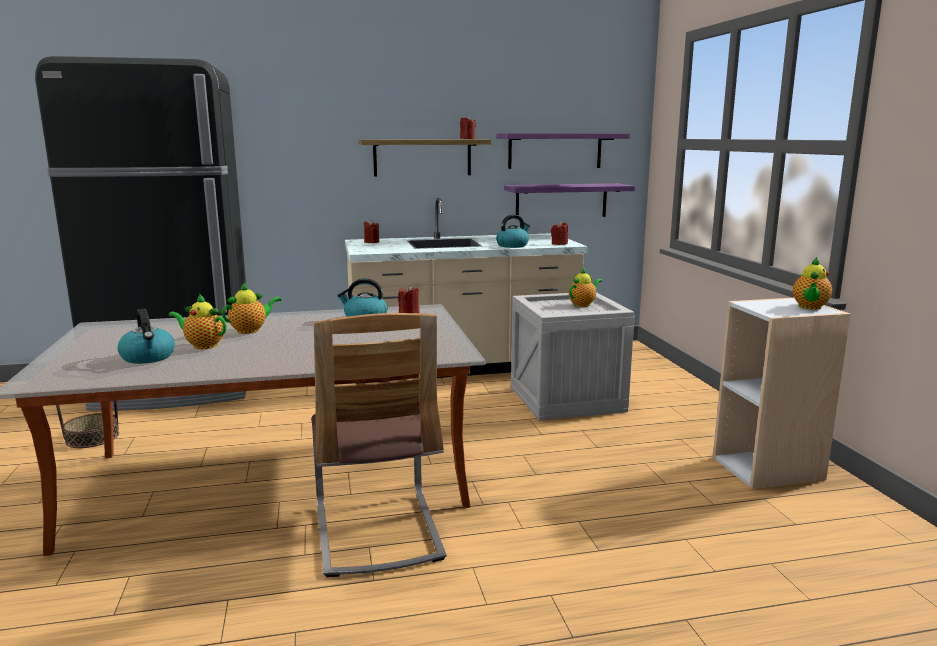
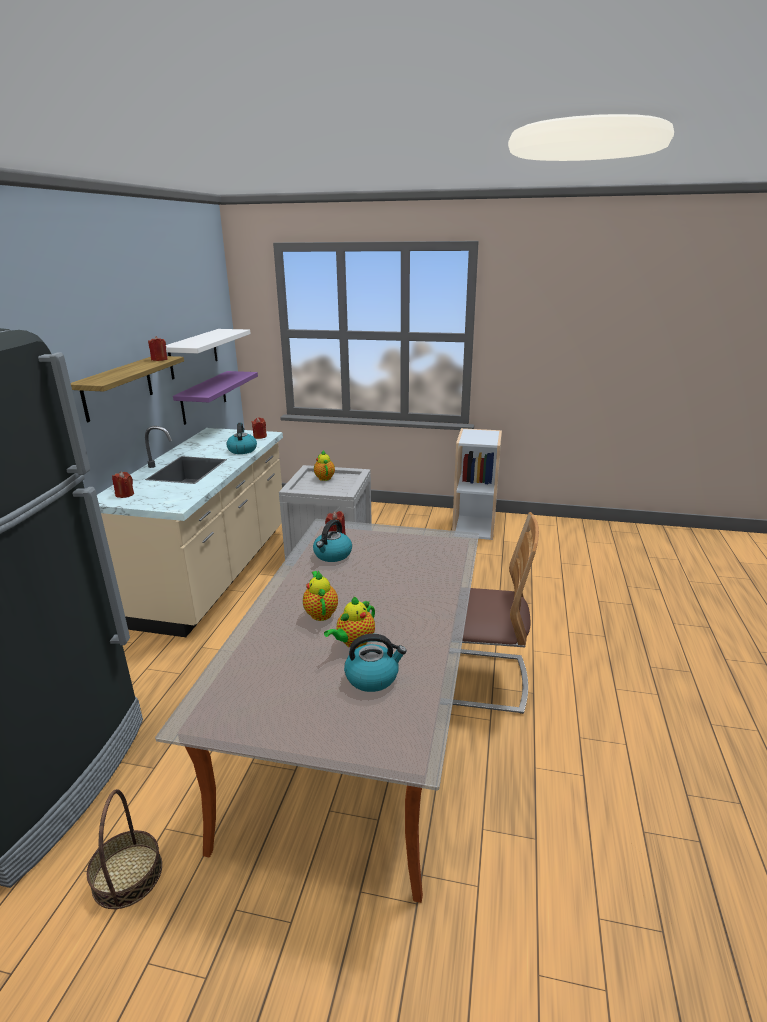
camera: 65 degrees left, 10 degrees up
purple shelf [496,133,630,169] -> white shelf [166,329,251,379]
teapot [793,257,832,310] -> none

